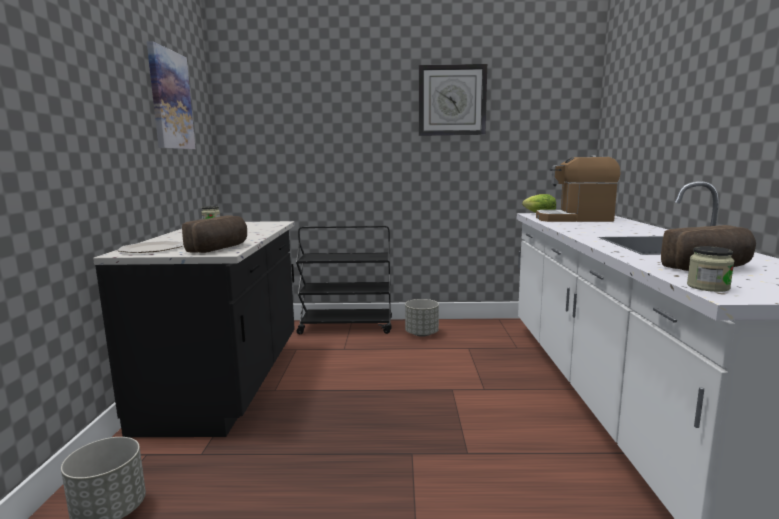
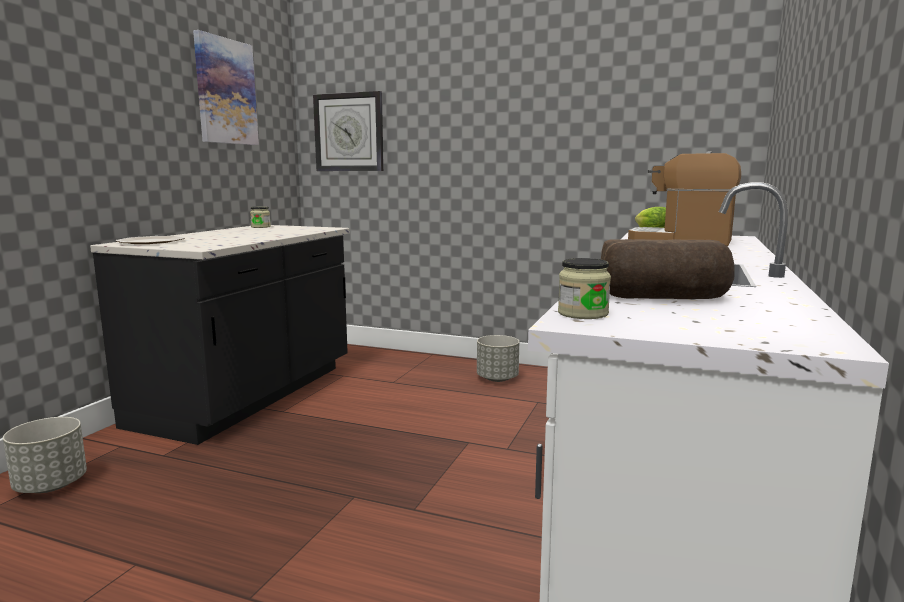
camera: 20 degrees right, 0 degrees up
bread [182,215,247,253] -> none
black cart [296,226,392,334] -> none
wall clock [419,64,487,136] -> wall clock moved to [313,91,384,171]

